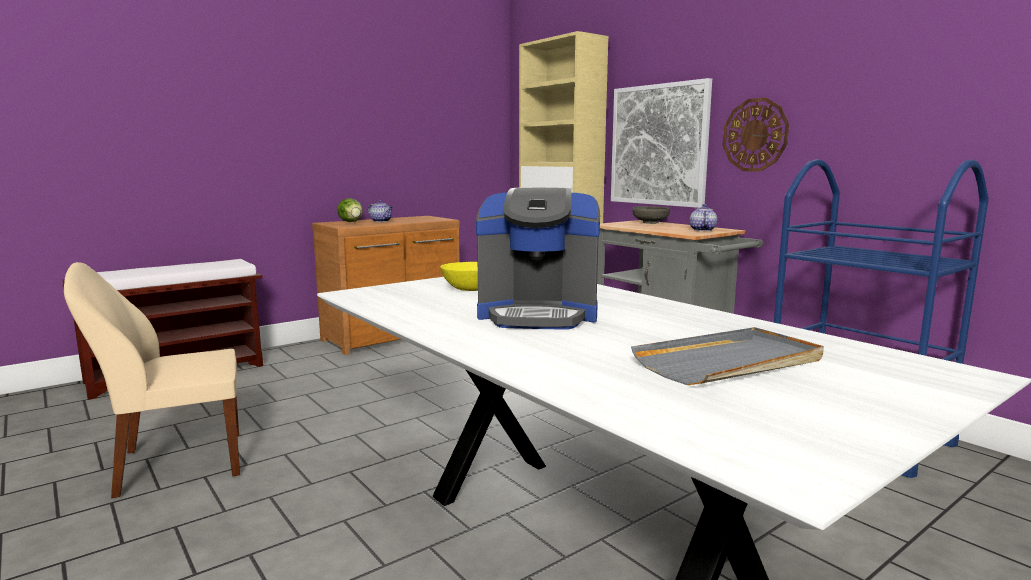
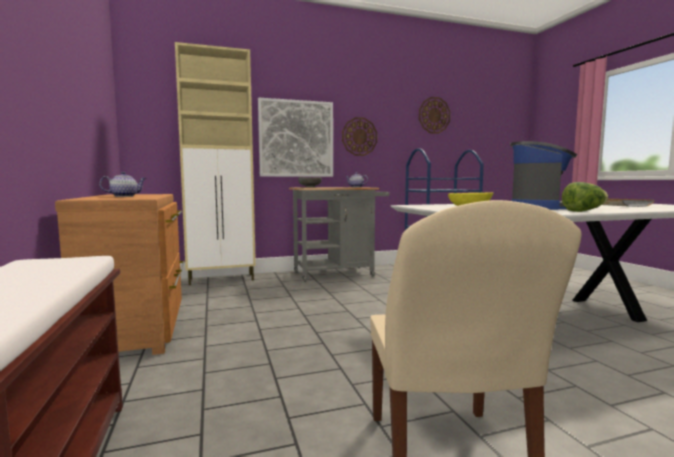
camera: 70 degrees left, 5 degrees down
lettuce [337,198,363,222] -> lettuce moved to [562,182,608,212]
none -> wall clock [419,97,450,134]

